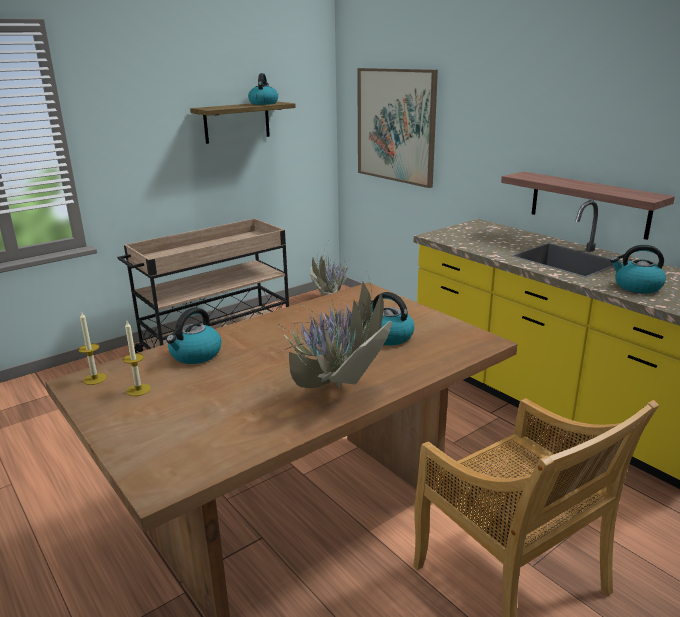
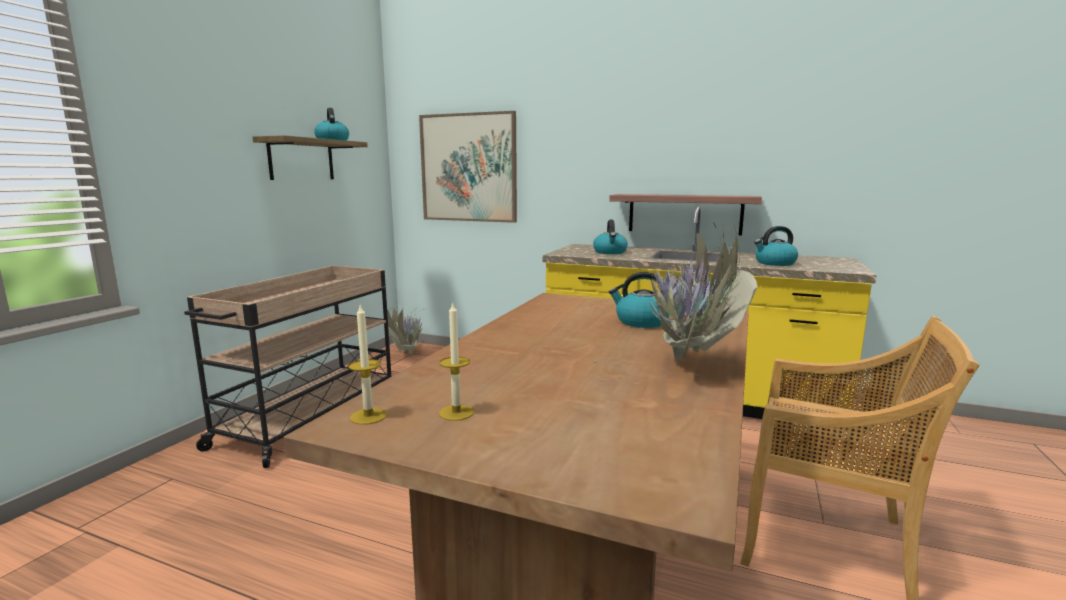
camera: 30 degrees left, 10 degrees down
kettle [166,307,222,364] -> kettle moved to [593,220,628,254]

